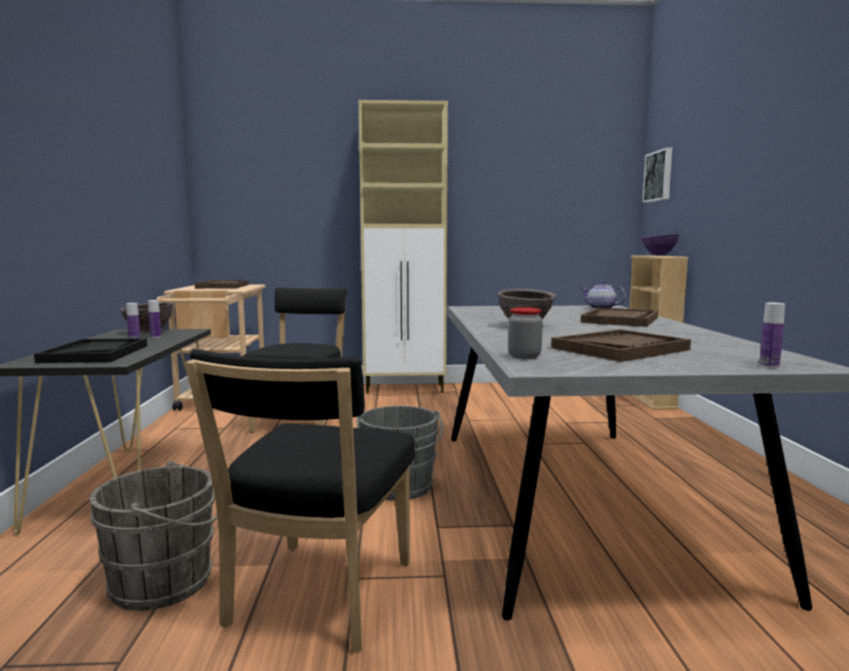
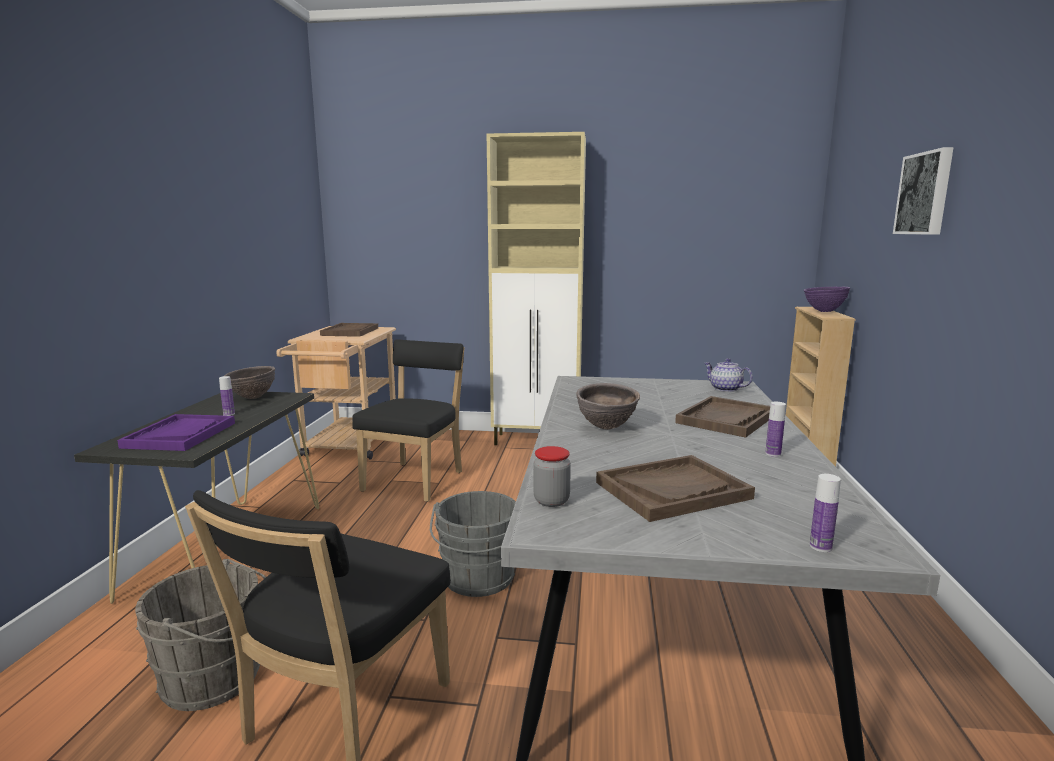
camera: 10 degrees right, 5 degrees up
black tray [34,338,147,363] -> purple tray [117,414,235,451]
bottle [148,300,161,338] -> bottle moved to [765,402,786,457]
picture [643,148,672,203] -> picture moved to [893,147,954,235]

